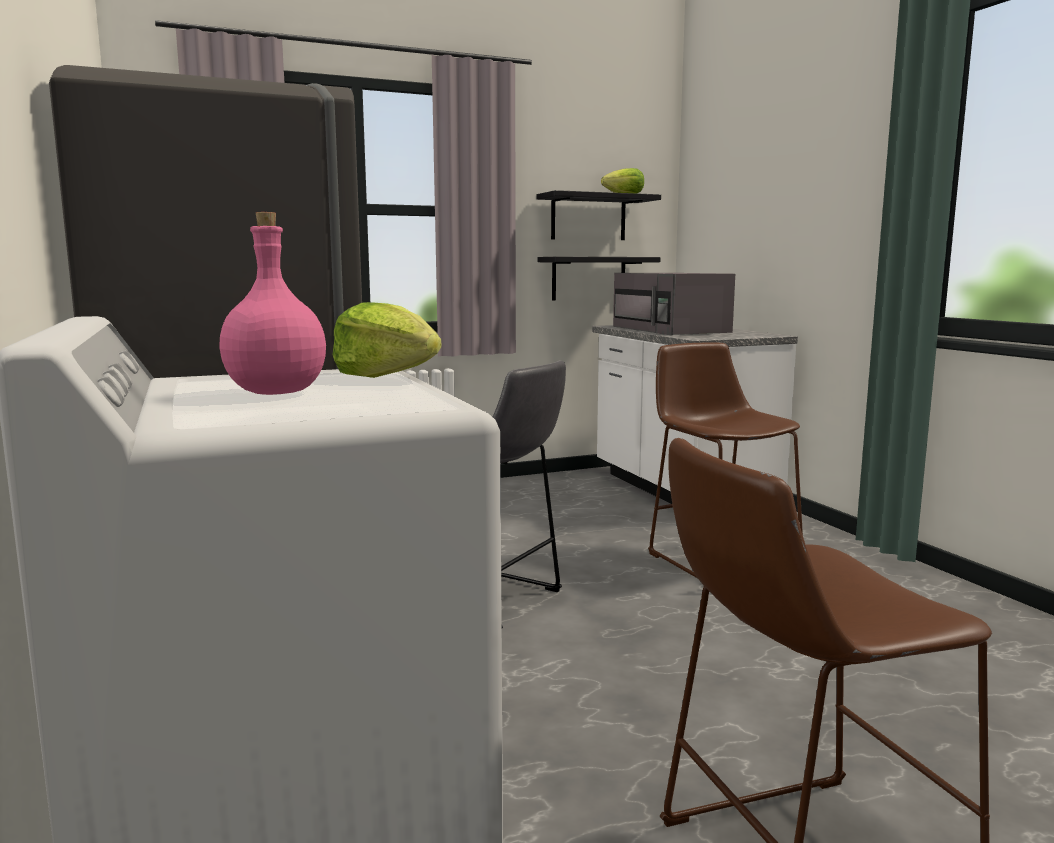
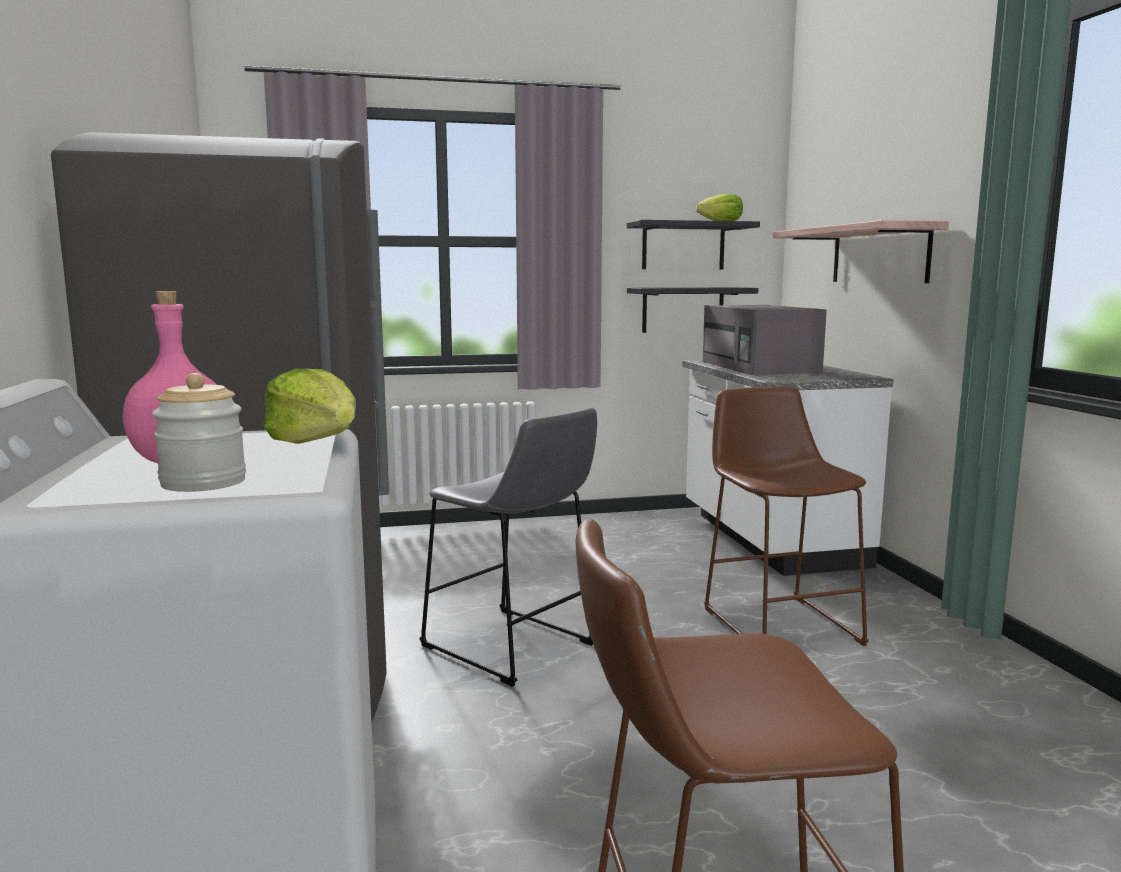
camera: 10 degrees right, 0 degrees up
none -> jar [152,373,246,492]
none -> shelf [773,220,949,283]

